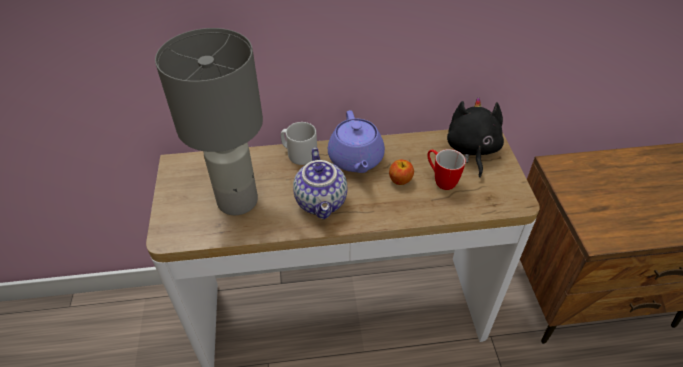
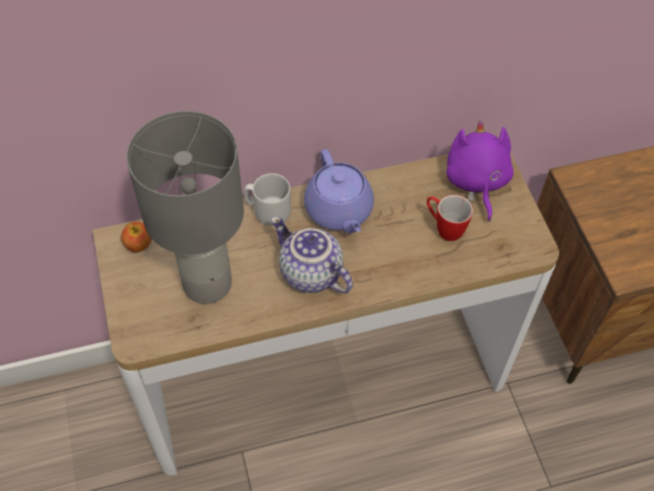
camera: 10 degrees left, 10 degrees up
teapot [293,147,347,219] -> teapot turned 150 degrees clockwise [271,216,353,294]
apple [389,159,414,185] -> apple moved to [121,222,152,252]
black plush toy [447,97,504,178] -> purple plush toy [446,120,514,221]

